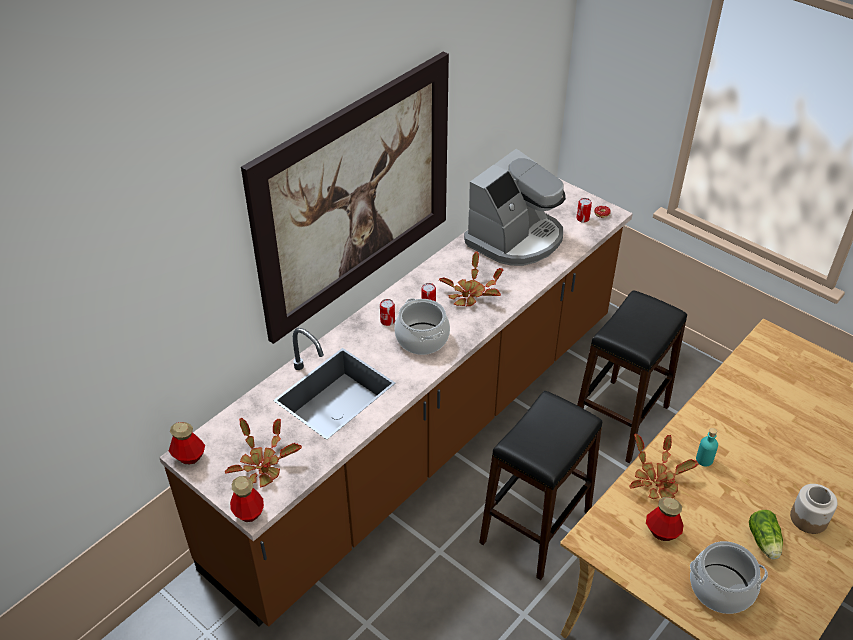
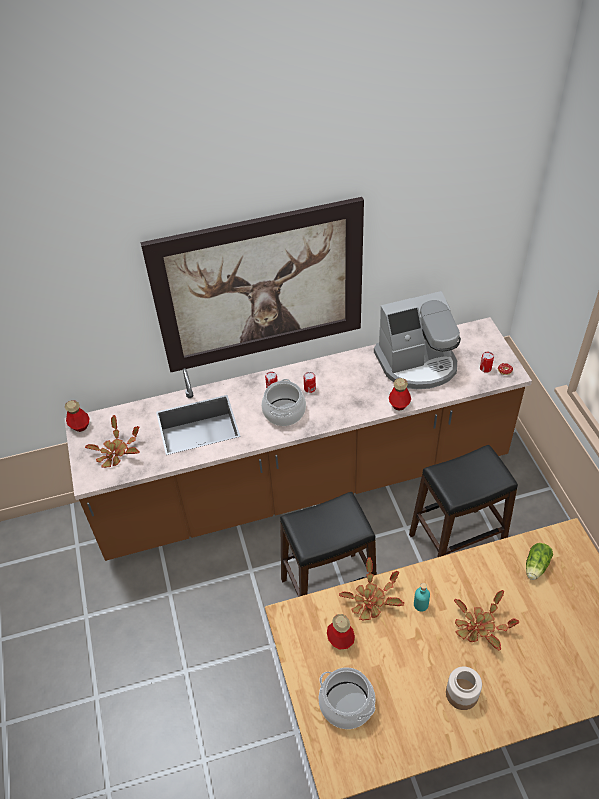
camera: 35 degrees right, 5 degrees up
bottle [230,476,264,522] -> bottle moved to [389,378,411,411]
potted plant [439,251,504,306] -> potted plant moved to [454,590,519,650]
lettuce [749,510,783,559] -> lettuce moved to [526,543,553,580]

